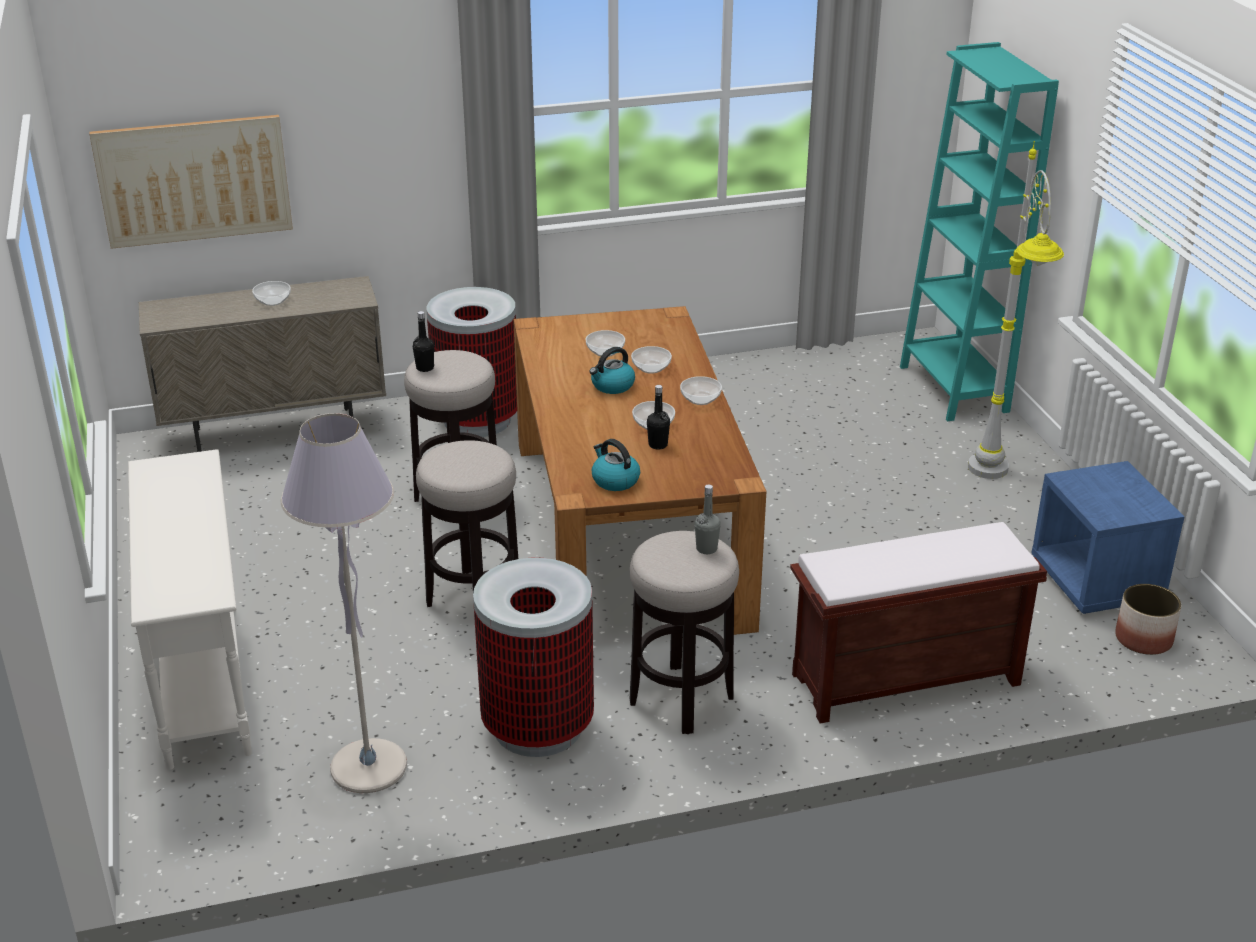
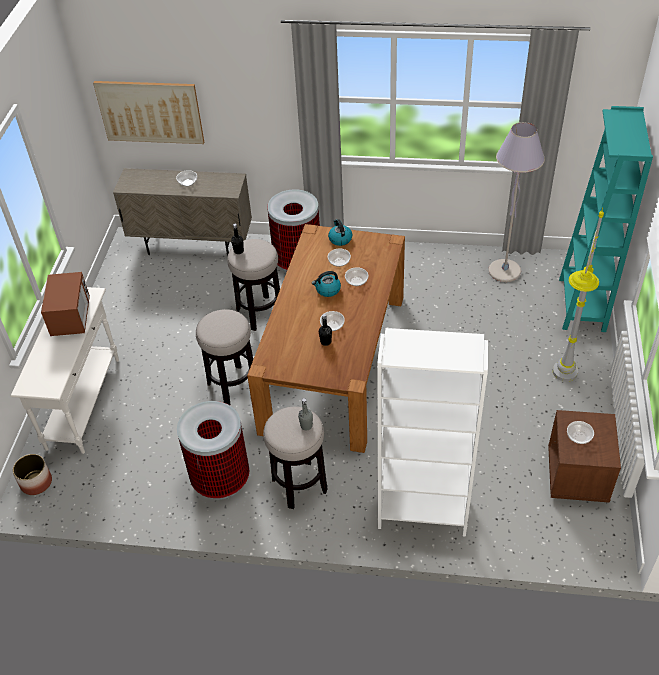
camera: 25 degrees right, 15 degrees up
grey floor lamp [281,413,407,793] -> grey floor lamp moved to [489,122,545,282]
kettle [592,439,640,491] -> kettle moved to [328,219,352,246]
bowl [680,376,722,405] -> bowl moved to [567,421,594,444]
brown bench [790,522,1047,723] -> white bookcase [377,328,488,537]
blue nightstand [1031,461,1184,614] -> brown nightstand [548,410,621,503]
planter [1115,584,1181,655] -> planter moved to [13,454,52,495]
none -> microwave [41,272,90,336]

